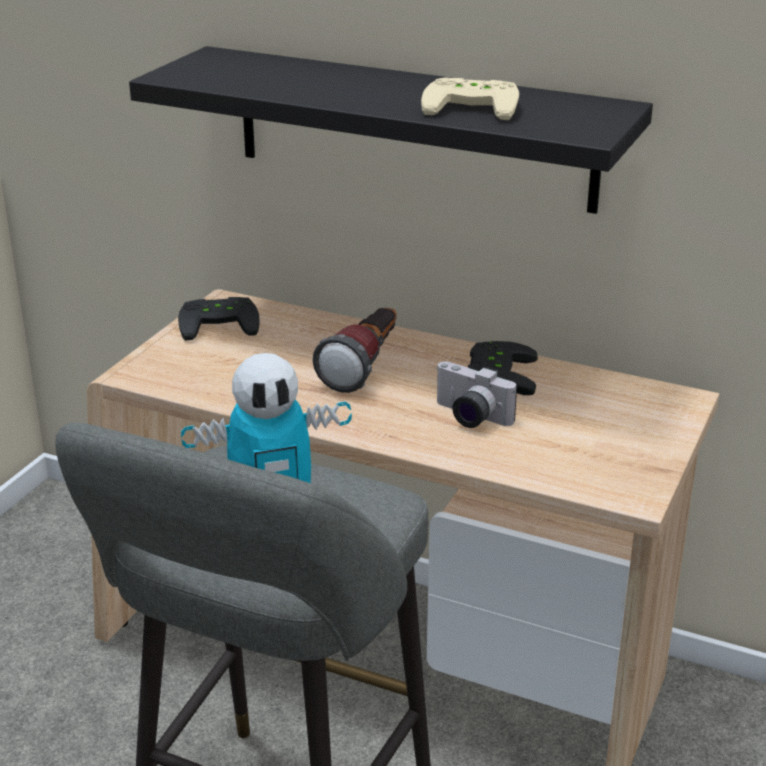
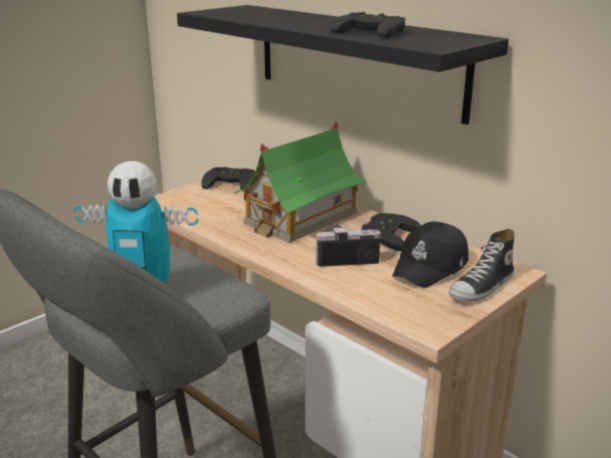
camera: 20 degrees right, 5 degrees down
flashlight [313,308,397,393] -> toy house [234,121,366,243]
beige game controller [421,77,519,120] -> black game controller [330,12,406,38]
camera [436,361,517,428] -> camera turned 120 degrees clockwise [314,225,381,267]
none -> black cap [392,222,469,288]
none -> shoe [449,229,514,302]

